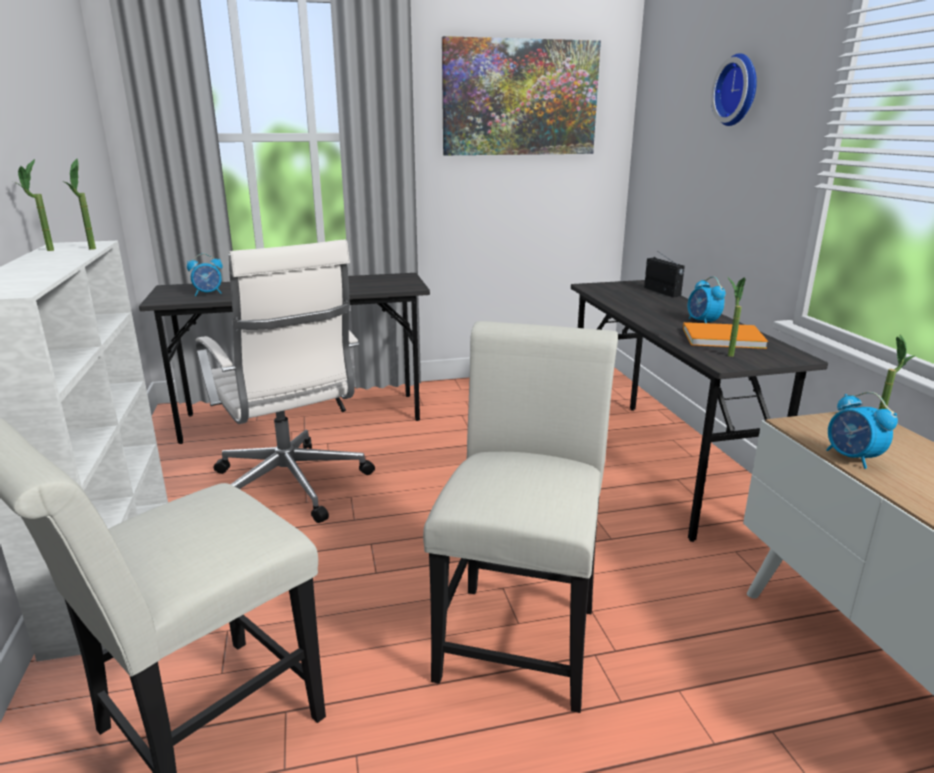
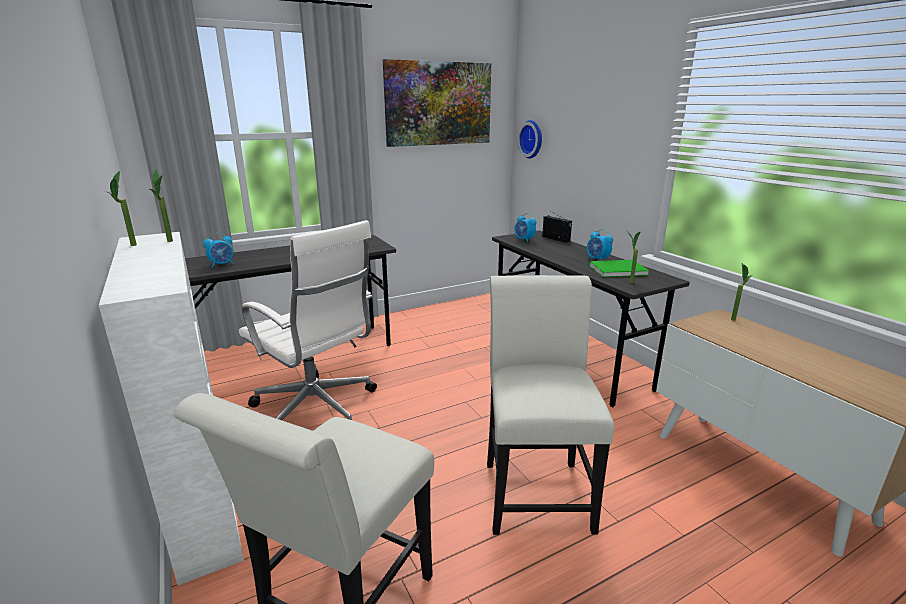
camera: 15 degrees left, 0 degrees up
orange book [683,322,768,349] -> green book [589,260,649,277]
wall clock [711,53,757,126] -> wall clock moved to [518,120,542,159]
alarm clock [826,392,898,469] -> alarm clock moved to [514,213,536,242]

